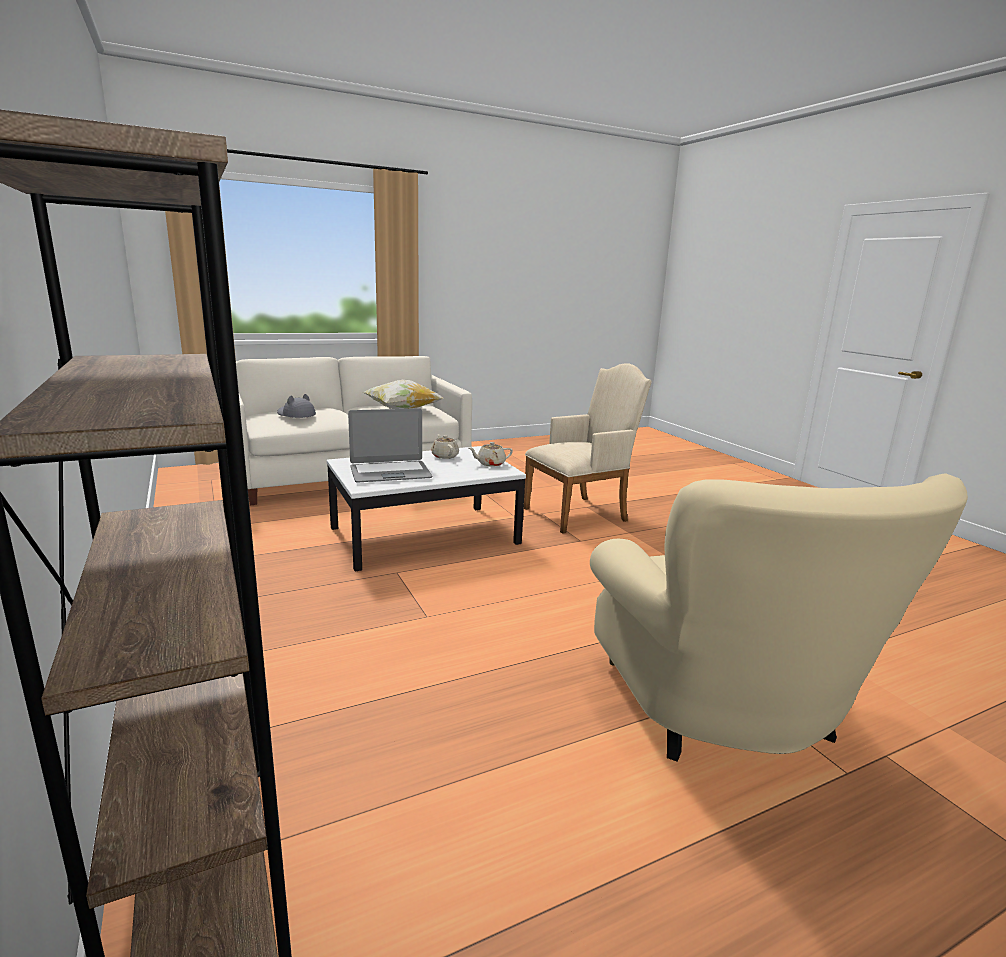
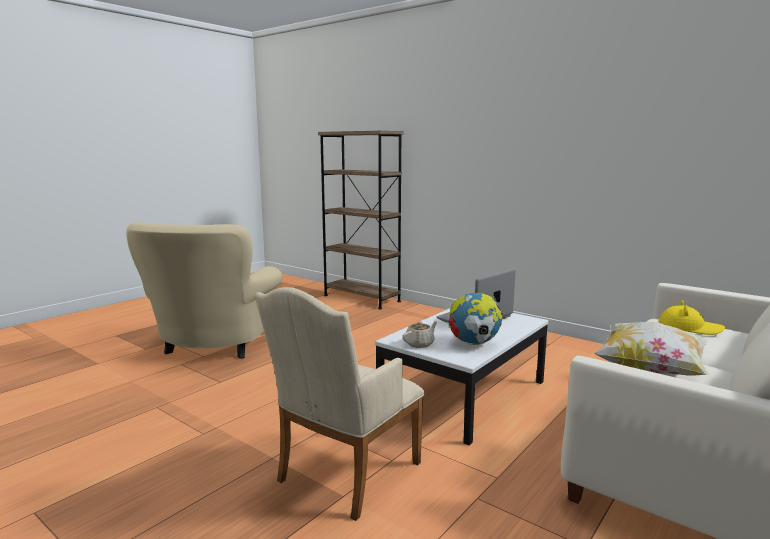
camera: 155 degrees right, 5 degrees down
grey hat [277,394,316,418] -> yellow hat [659,300,725,335]
beige teapot [431,434,459,459] -> globe [449,293,503,345]
beige armchair [590,473,968,762] -> beige armchair turned 135 degrees counterclockwise [126,222,282,359]

